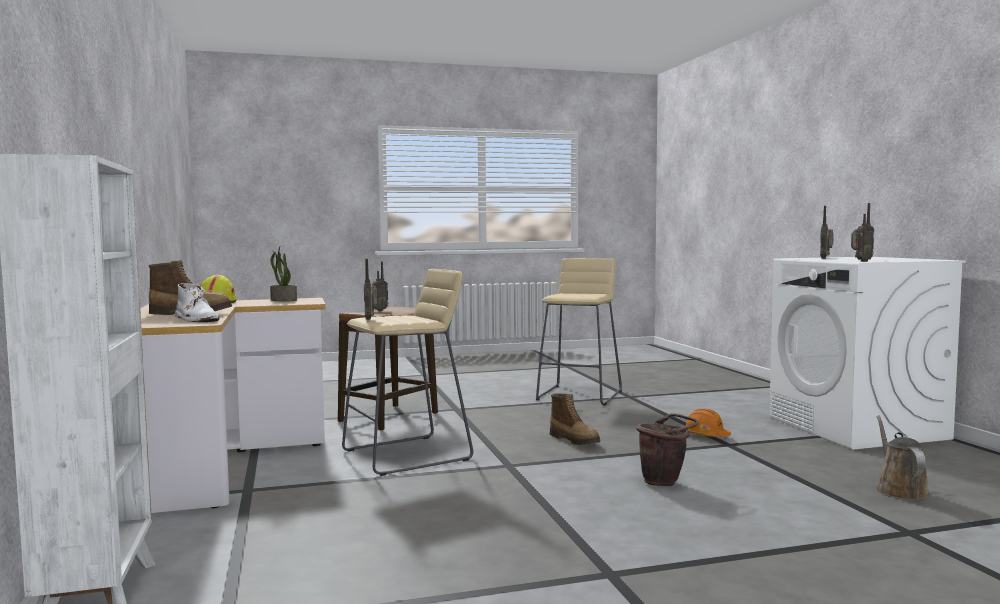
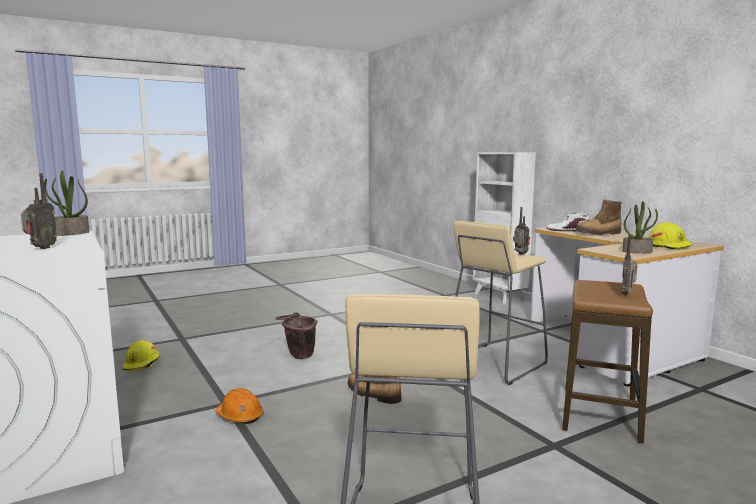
camera: 165 degrees right, 5 degrees up
radio [851,203,874,262] -> potted plant [44,170,89,236]
brown watering can [876,415,930,501] -> yellow hard hat [123,340,160,371]

